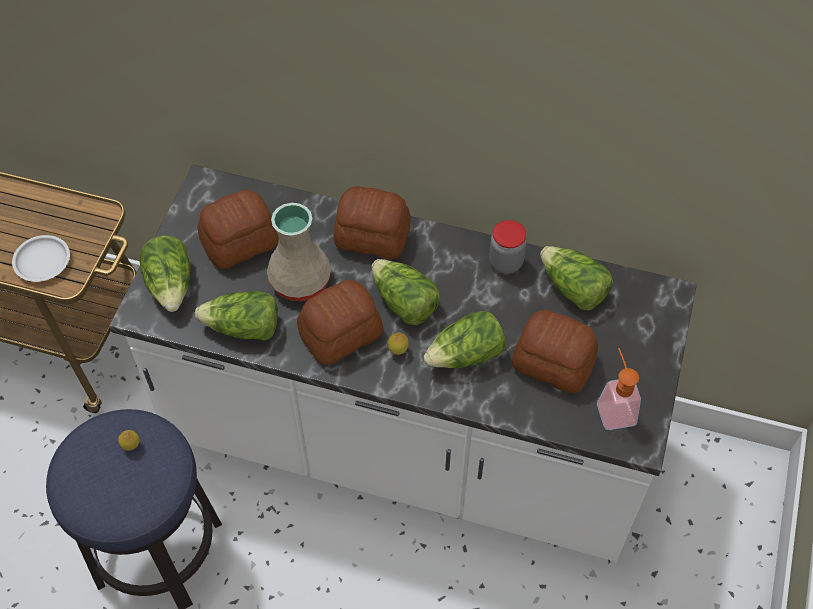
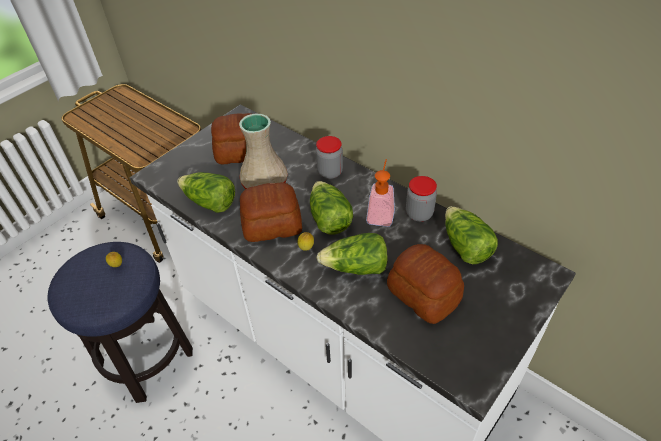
camera: 25 degrees right, 10 degrees down
white plate [12,235,70,282] -> none
lettuce [139,236,191,312] -> none
bread [333,186,410,259] -> jar [316,136,343,179]
soap dispenser [597,348,641,430] -> soap dispenser moved to [366,159,395,227]

